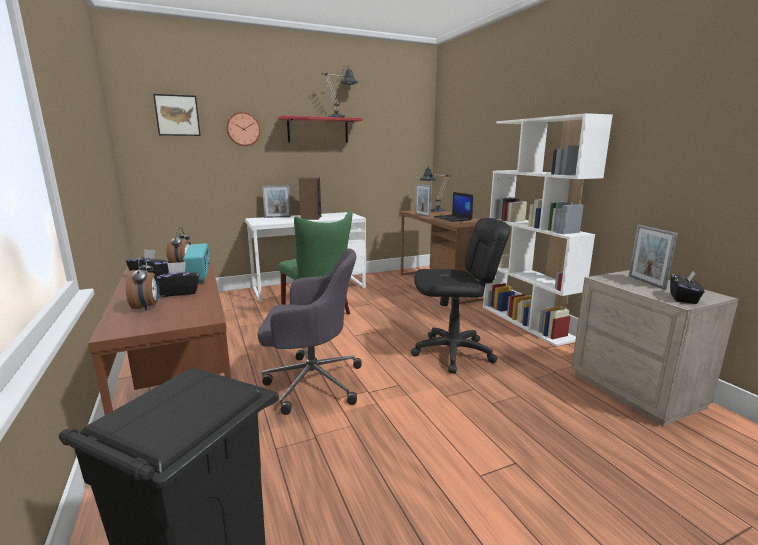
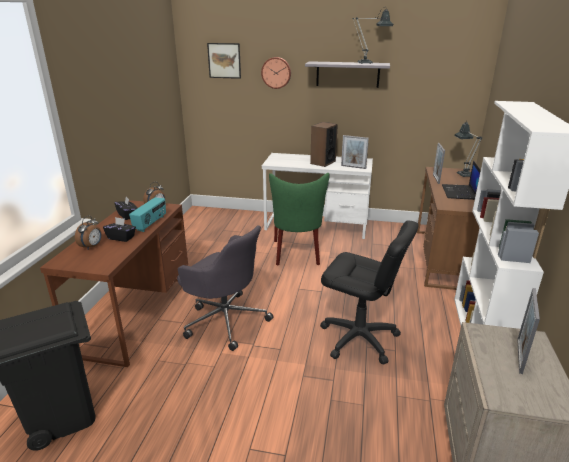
camera: 35 degrees right, 10 degrees up
picture frame [262,186,291,218] -> picture frame moved to [341,135,369,169]
red shelf [278,116,363,143] -> grey shelf [305,61,390,88]
black tissue box [670,271,704,304] -> none

